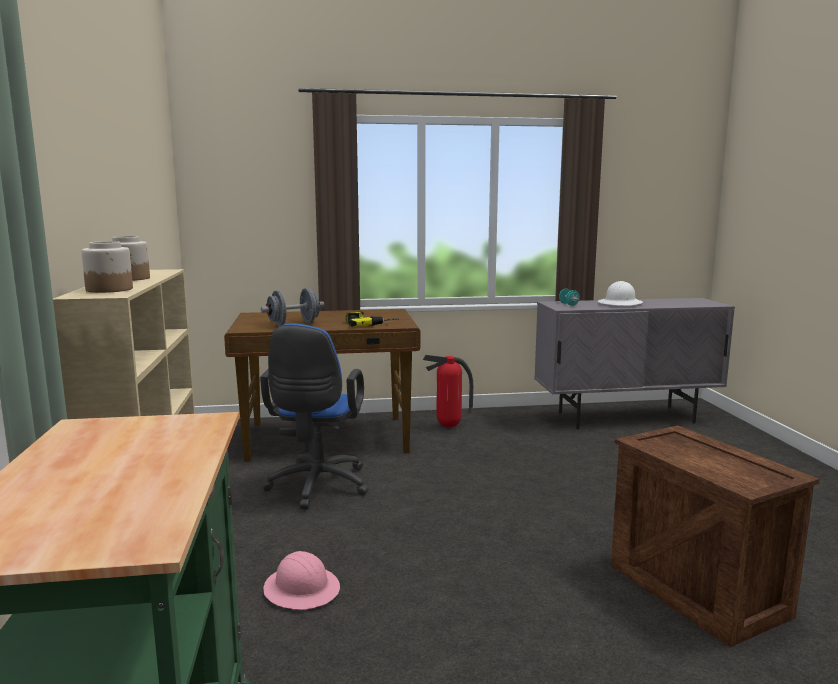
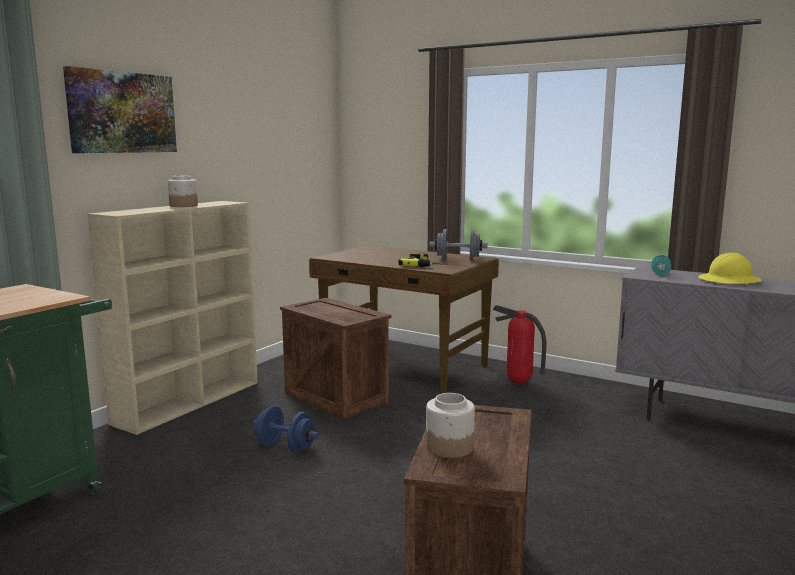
camera: 40 degrees right, 0 degrees up
jar [81,241,133,293] -> jar moved to [426,393,475,458]
blue office chair [260,323,369,509] -> crate [280,298,392,420]
grey dumbbell [261,288,324,326] -> grey dumbbell moved to [430,229,488,261]
pink hard hat [263,551,340,609] -> none
white hard hat [598,281,643,306] -> yellow hard hat [698,253,762,285]
none -> picture [63,66,177,153]
none -> blue dumbbell [253,406,319,453]

